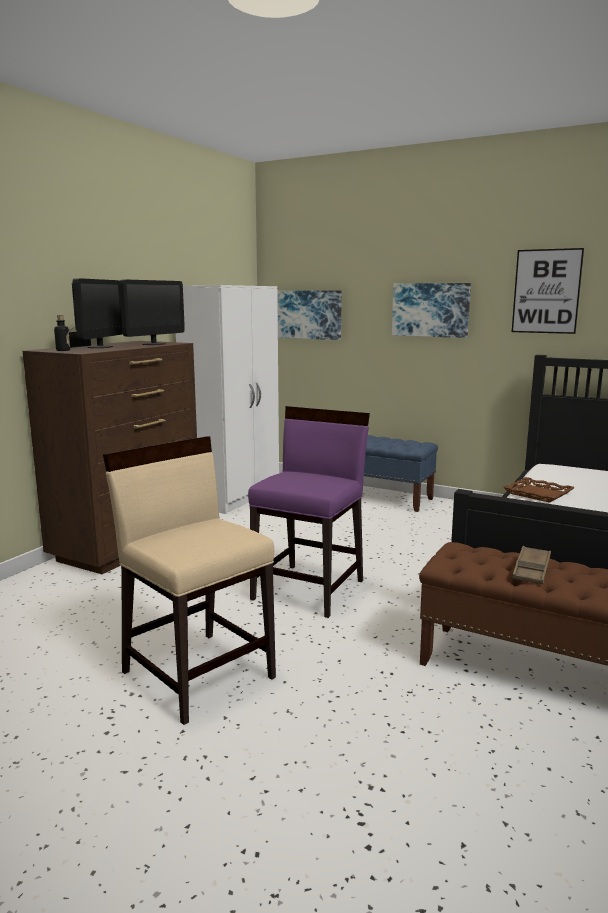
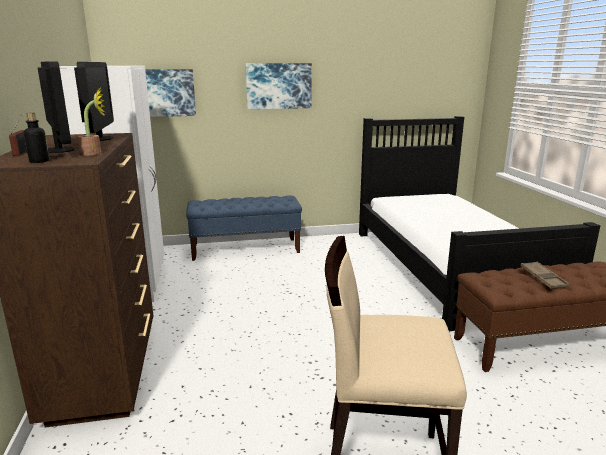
camera: 40 degrees left, 5 degrees up
purple chair [248,406,370,618] -> none
brown tray [503,477,575,503] -> none
picture [512,248,584,334] -> none
none -> potted plant [78,87,105,155]

